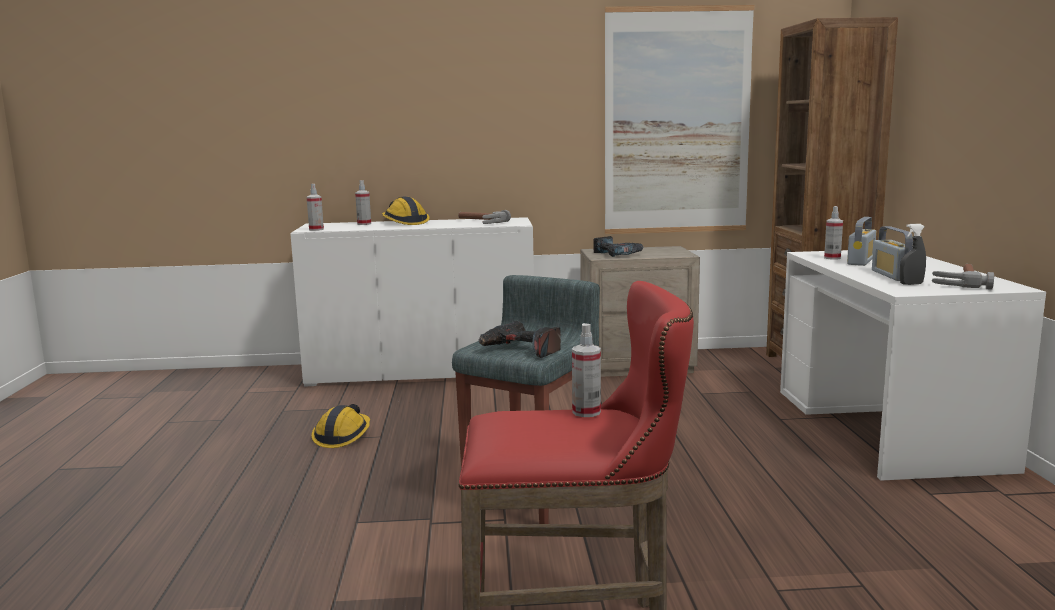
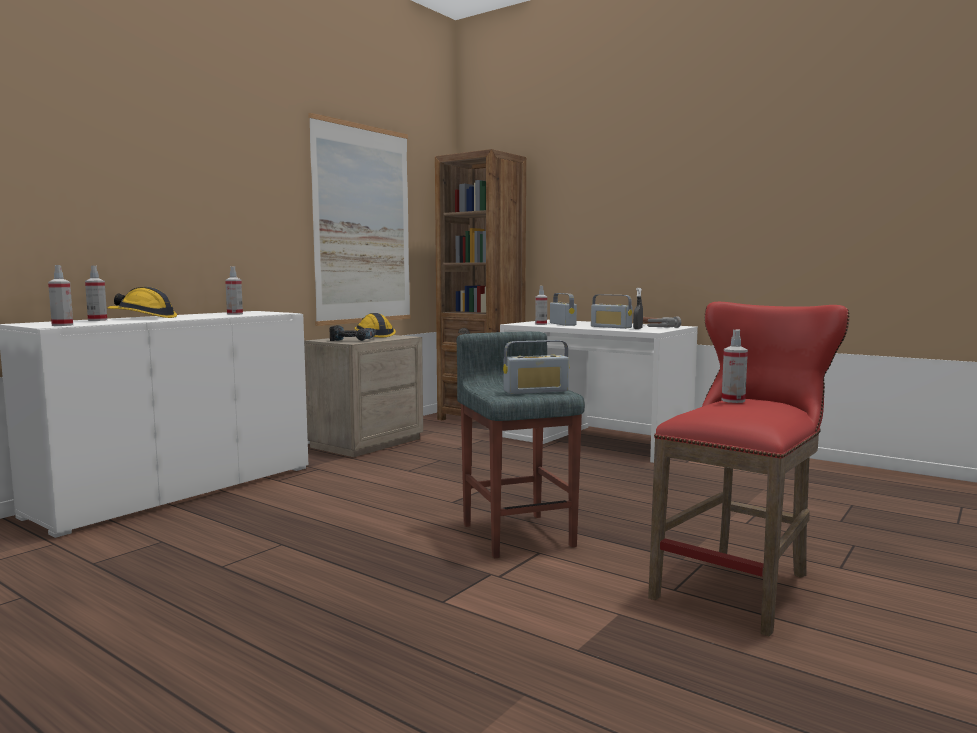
camera: 50 degrees left, 5 degrees down
hard hat [311,404,370,448] -> hard hat moved to [354,313,396,337]
hammer [458,210,511,224] -> spray bottle [225,266,243,315]
power drill [479,321,561,358] -> radio [503,340,569,394]

